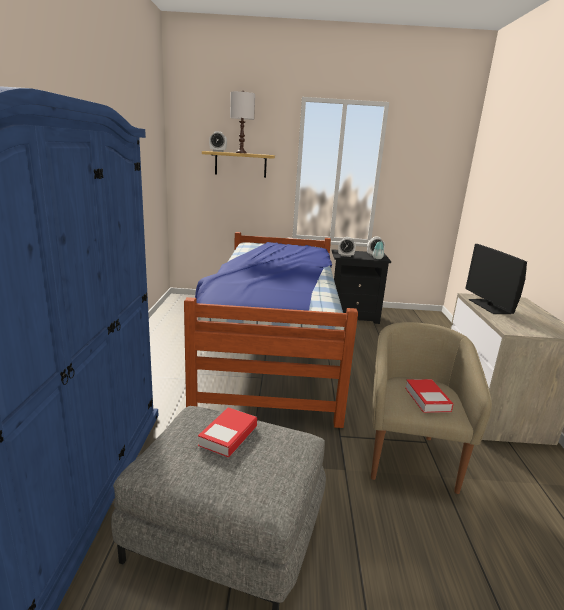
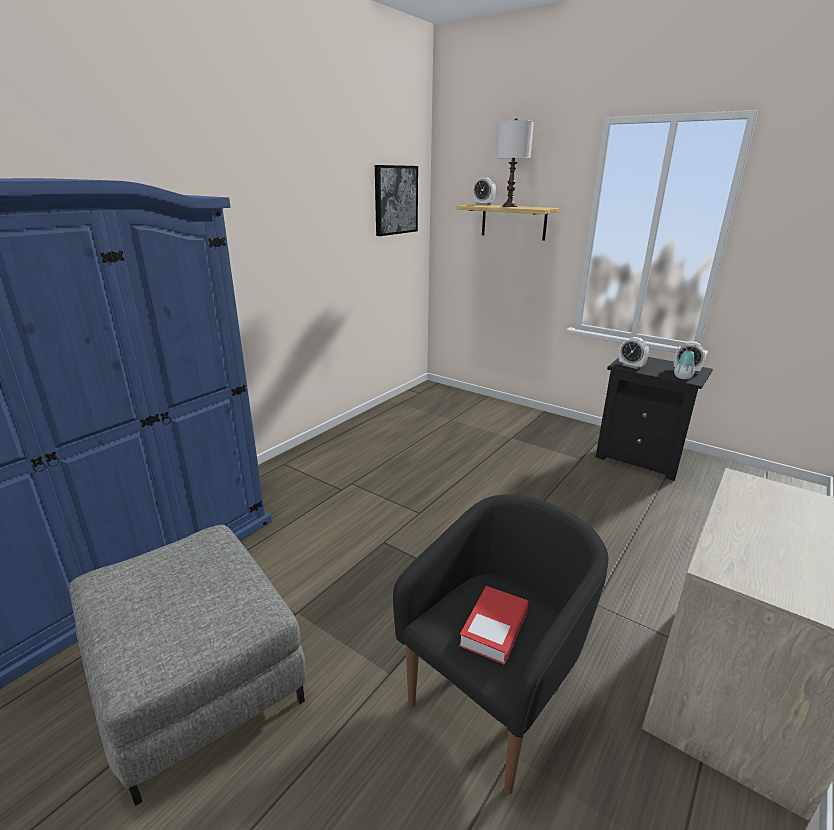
camera: 35 degrees right, 5 degrees up
bed [184,232,358,428] -> none
book [198,407,257,457] -> none
beige armchair [371,322,492,494] -> black armchair [393,494,608,795]
monitor [465,244,527,314] -> none
none -> picture [375,165,418,236]

